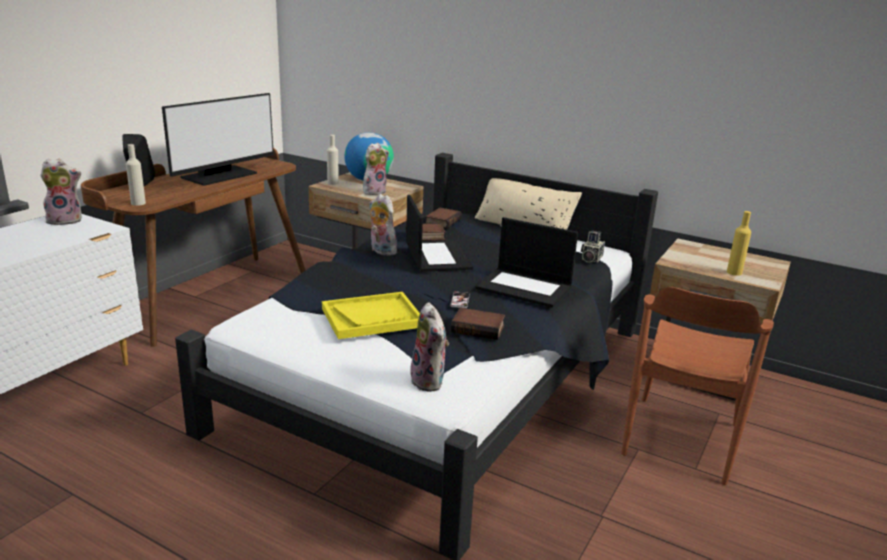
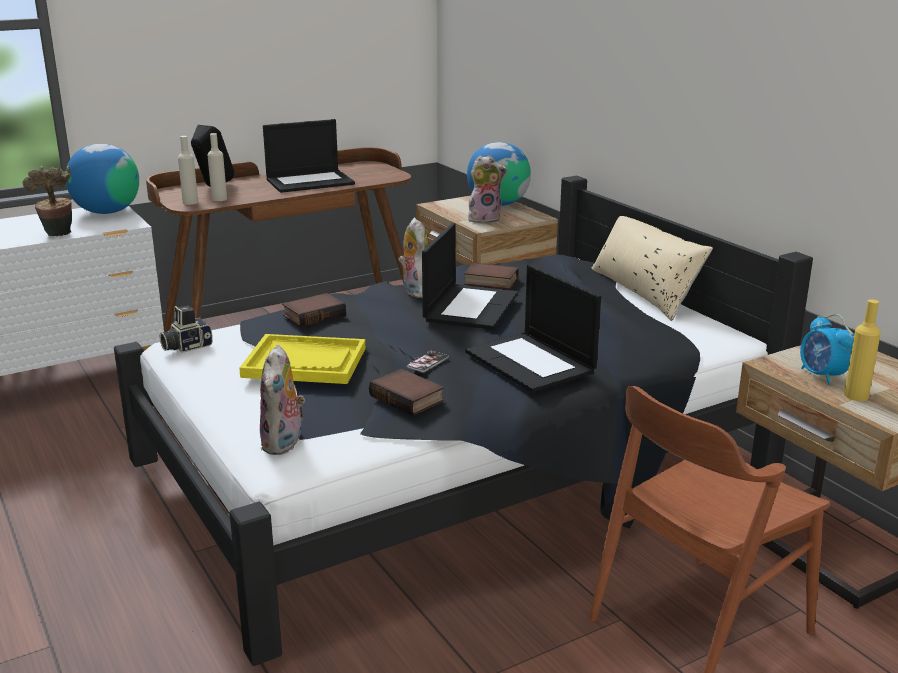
camera: 30 degrees right, 0 degrees up
plush toy [40,159,82,225] -> globe [66,144,139,214]
monitor [162,93,274,186] -> laptop [263,119,355,193]
beige bottle [327,135,339,185] -> beige bottle moved to [208,133,227,201]
book [425,208,462,229] -> book moved to [282,293,346,327]
camera [581,231,605,263] -> camera moved to [160,306,213,353]
none -> potted plant [23,166,72,236]
none -> alarm clock [800,314,854,385]

